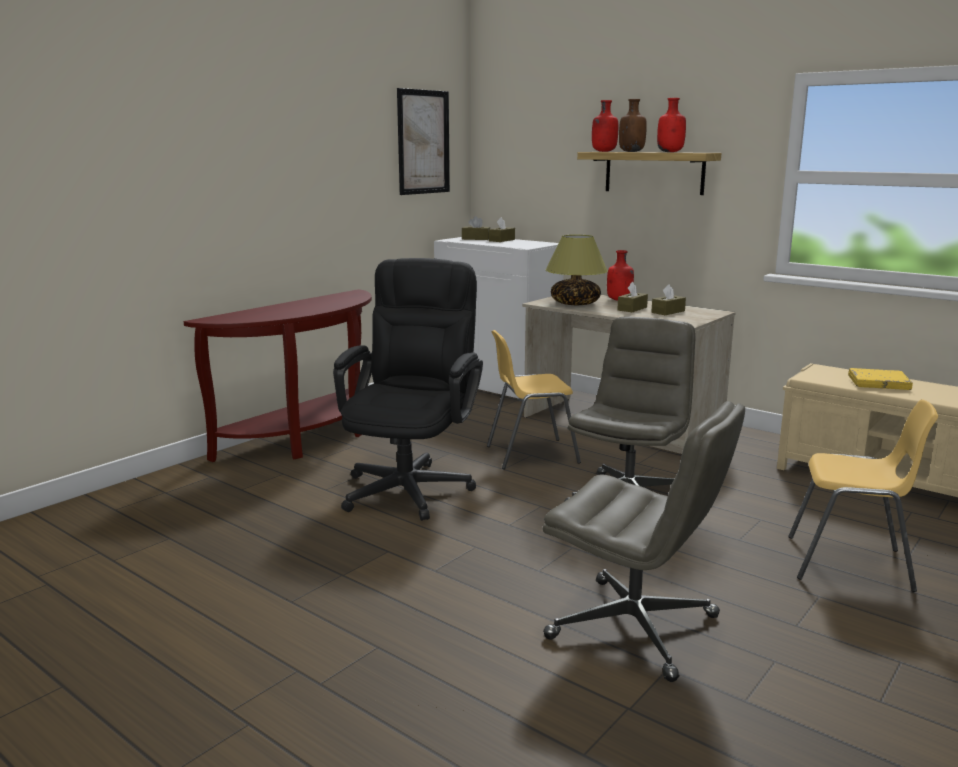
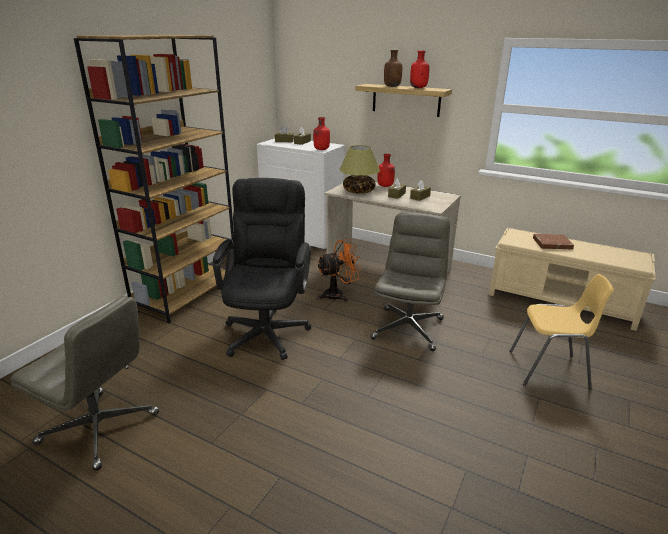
camera: 10 degrees left, 10 degrees up
brown console table [184,289,372,462] -> brown bookcase [74,35,237,324]
picture [397,88,450,195] -> none
yellow chair [487,330,581,469] -> orange fan [317,239,361,302]
grey office chair [543,401,745,682] -> grey office chair moved to [11,295,159,471]
red bottle [592,100,618,152] -> red bottle moved to [313,117,330,150]
yellow book [848,368,913,390] -> brown book [533,234,574,249]

